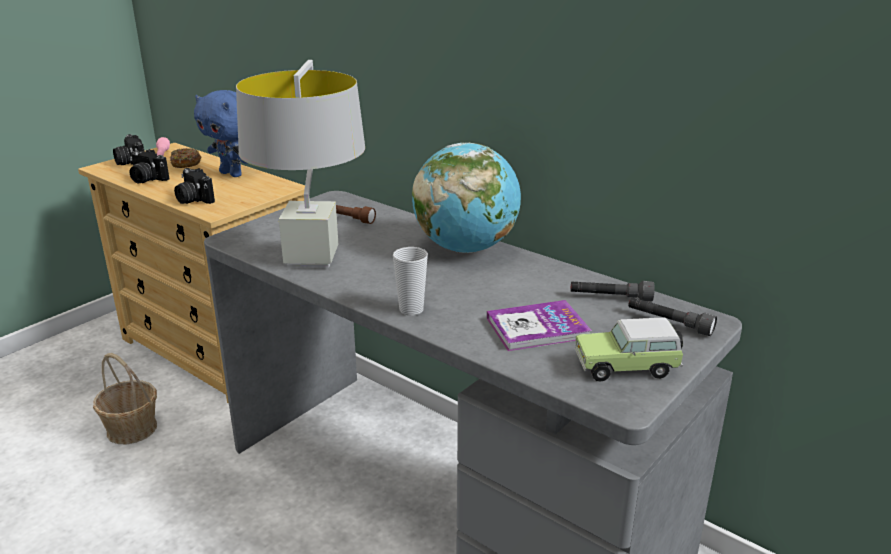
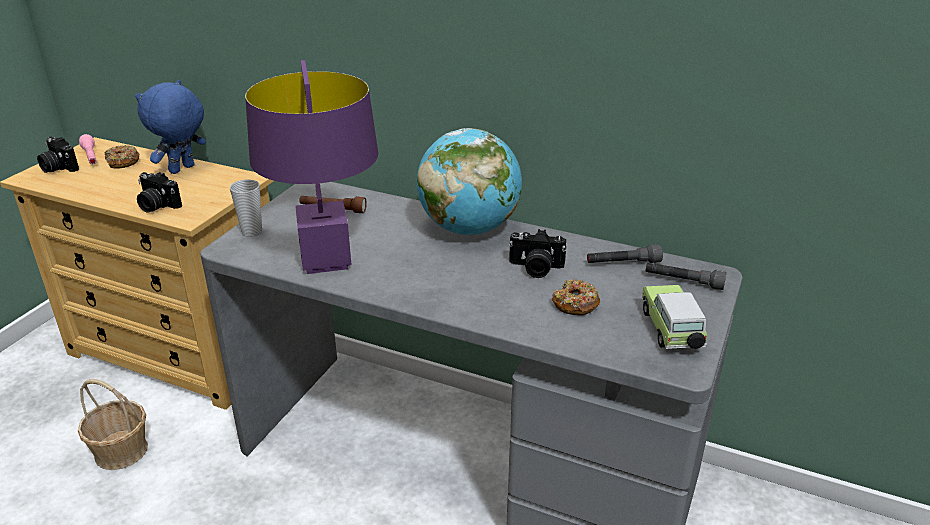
camera: 15 degrees left, 5 degrees up
camera [129,149,169,184] -> camera moved to [509,229,566,278]
blue plush toy [194,90,248,177] -> blue plush toy turned 105 degrees clockwise [135,80,206,174]
grey table lamp [236,60,365,269] -> purple table lamp [245,60,378,274]
cup [393,247,428,316] -> cup moved to [230,179,262,237]
book [487,300,592,351] -> donut [552,279,600,315]
toy car [575,318,683,382] -> toy car turned 105 degrees clockwise [642,285,707,349]

